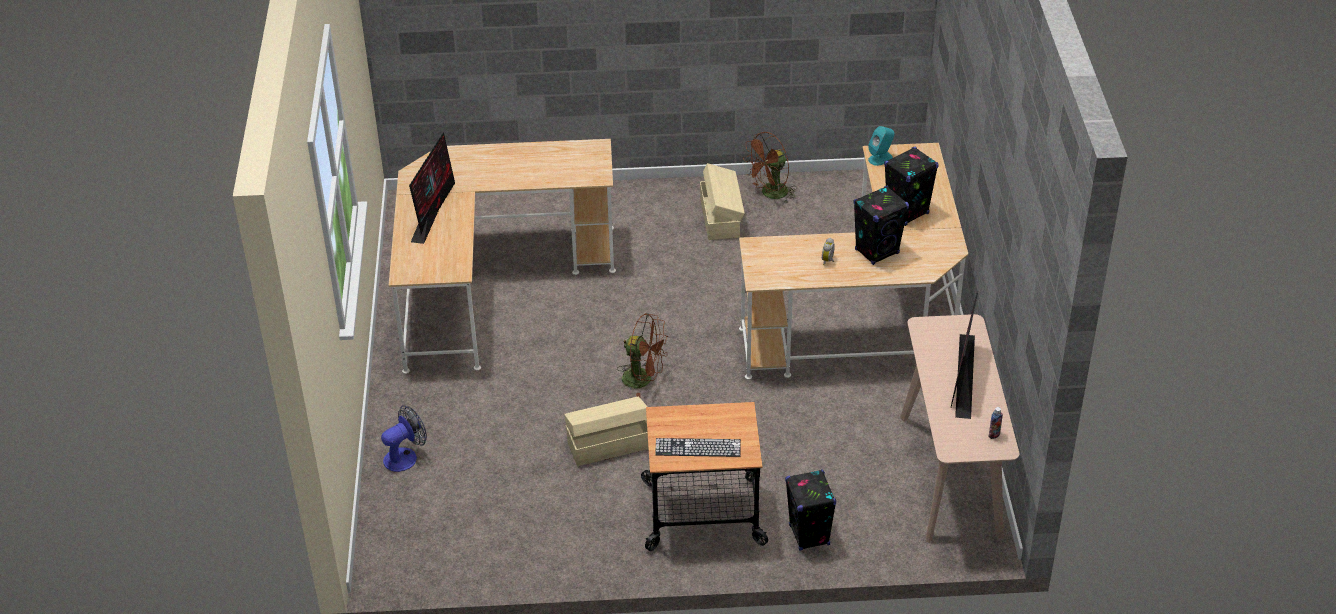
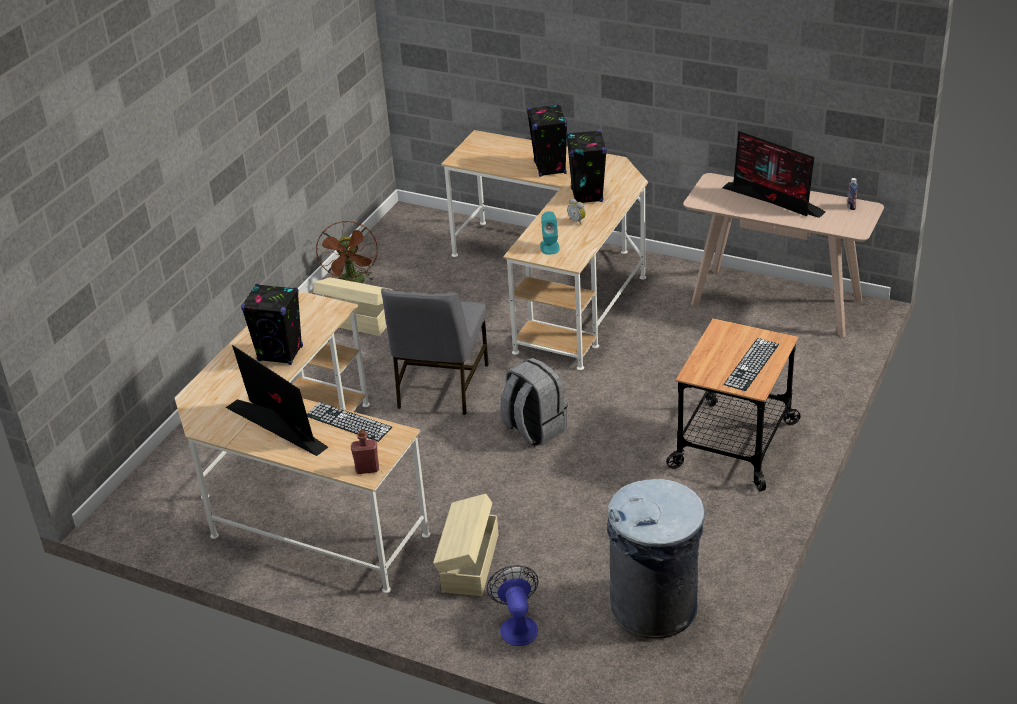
camera: 60 degrees left, 5 degrees down
beige storage box [564,396,648,466] -> beige storage box moved to [433,494,498,596]
brown fan [617,313,668,397] -> grey backpack [500,358,568,446]
black speaker [785,469,836,551] -> black speaker moved to [241,284,303,365]
turquoise speaker [868,126,895,166] -> turquoise speaker moved to [540,211,559,255]
none -> keyboard [307,402,392,442]
none -> red bottle [351,430,379,474]
none -> grey chair [381,288,489,415]
none -> grey trash can [607,479,705,639]

